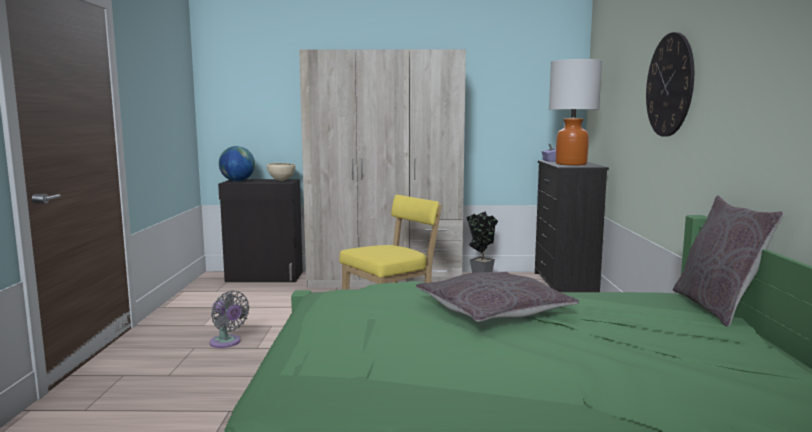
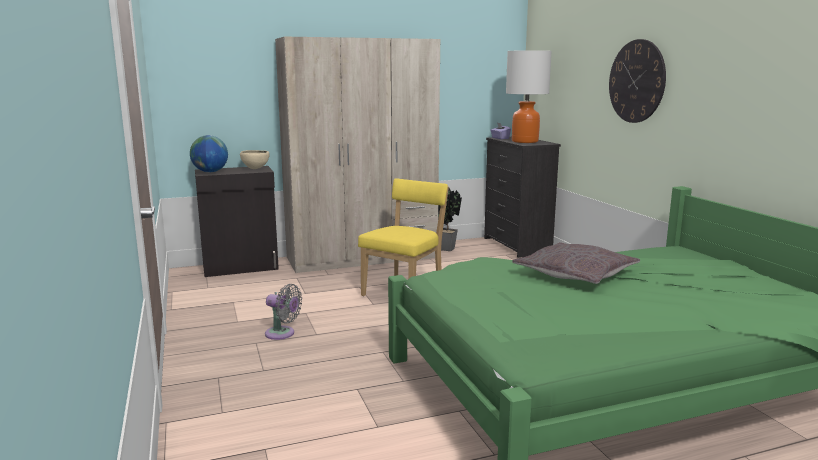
camera: 20 degrees left, 5 degrees up
grey pillow [673,195,785,327] -> none

